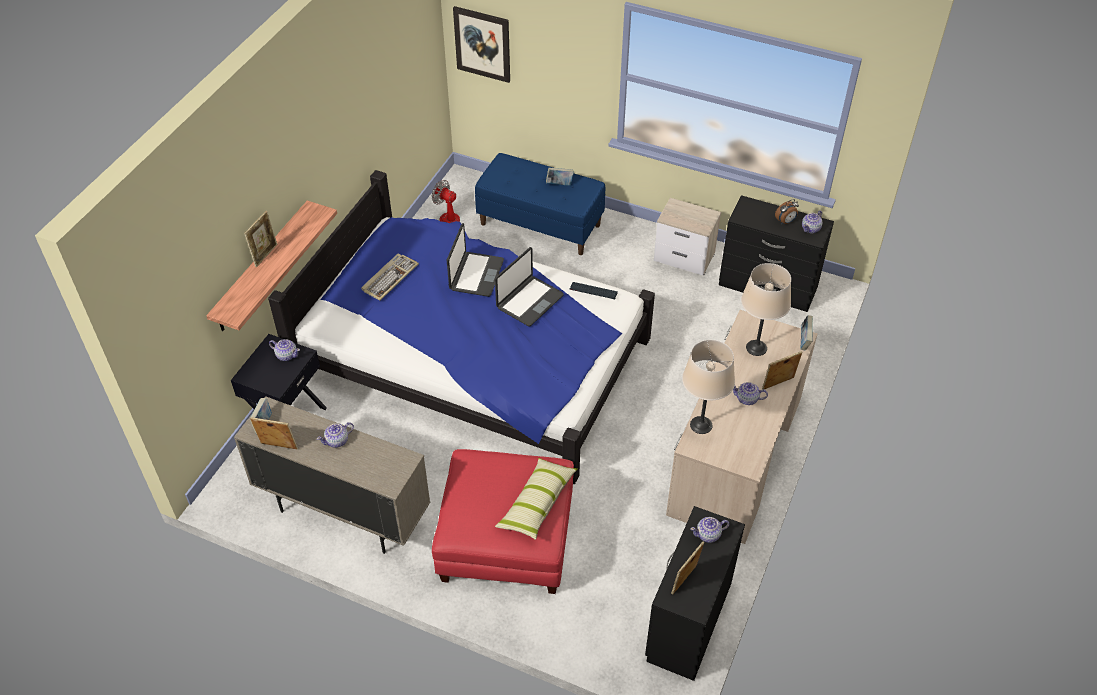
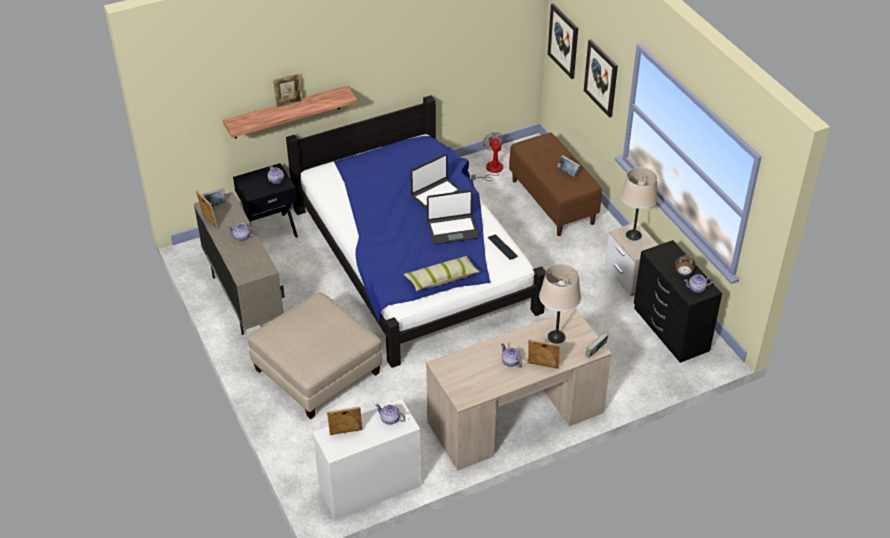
camera: 40 degrees right, 5 degrees down
keyboard [361,253,419,301] -> none
red ottoman [432,449,574,594] -> beige ottoman [247,292,382,419]
blue bench [475,153,605,255] -> brown bench [509,133,602,236]
pillow [495,458,578,540] -> pillow moved to [404,256,481,291]
black dresser [645,506,745,681] -> white dresser [313,399,421,520]
beige table lamp [682,340,735,434] -> beige table lamp moved to [621,167,658,241]
none -> picture [584,39,618,118]

